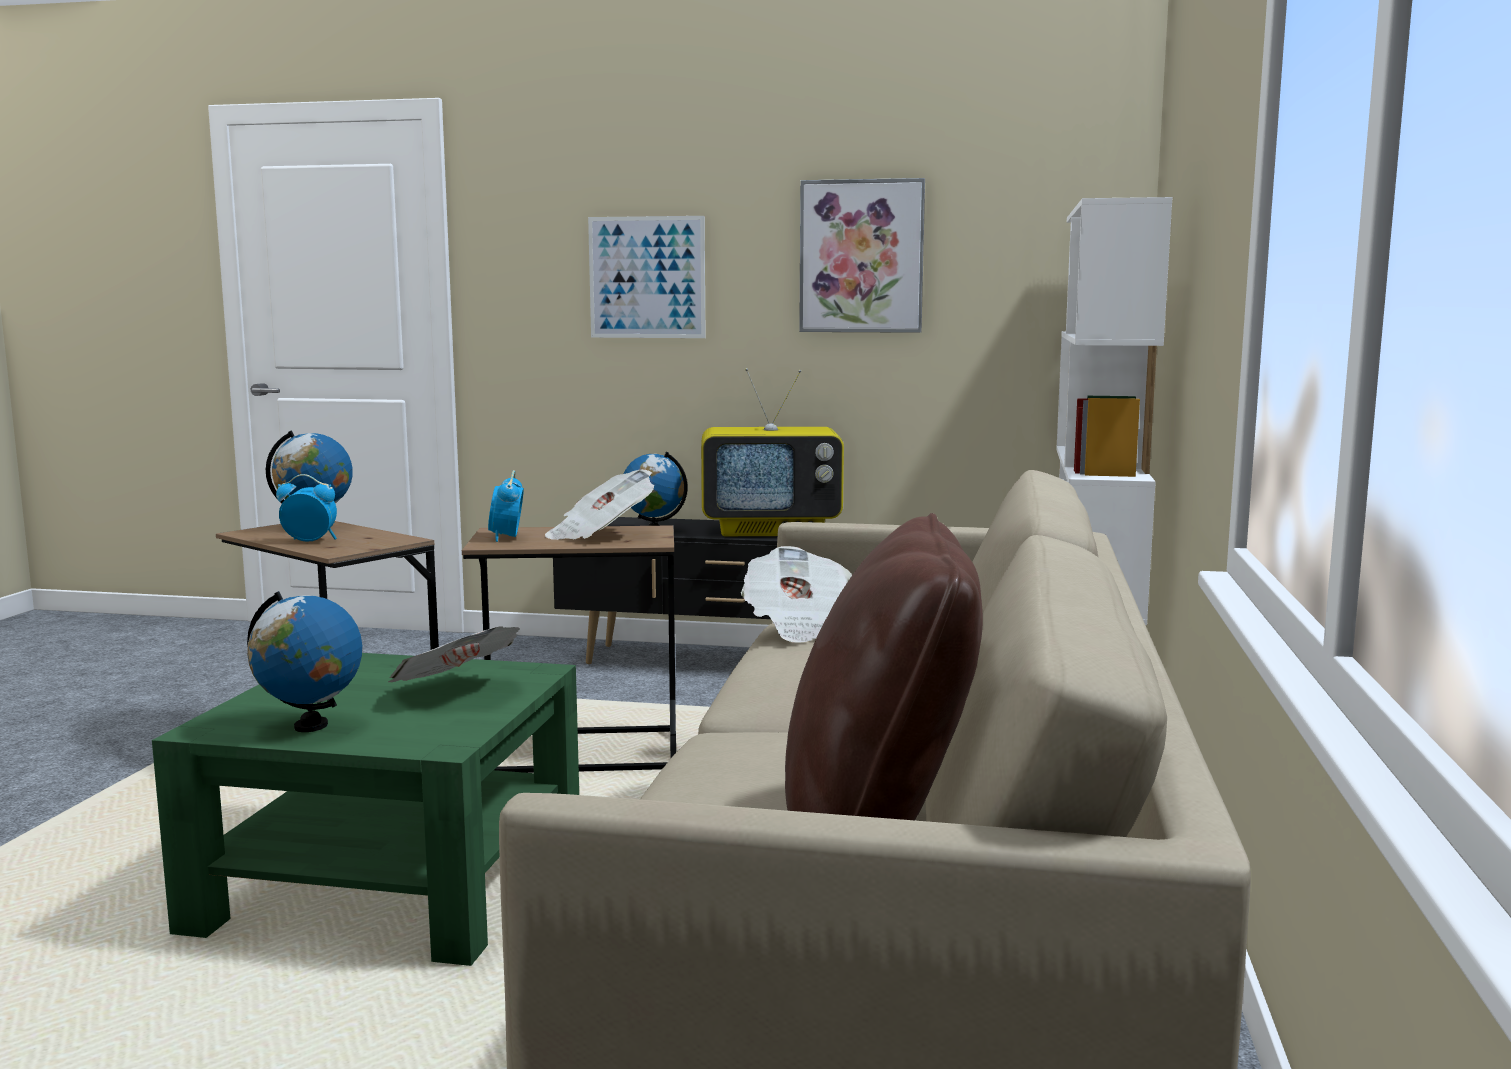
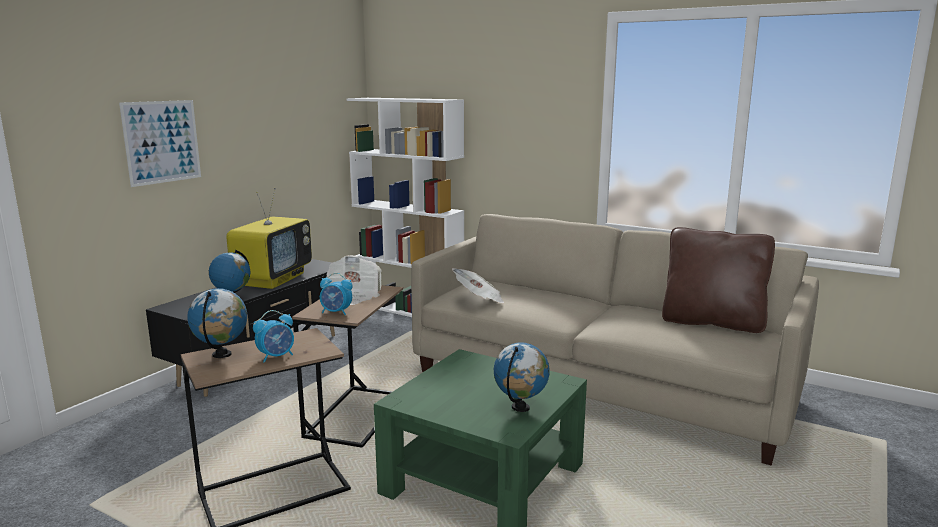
camera: 70 degrees left, 5 degrees up
alarm clock [276,474,337,542] -> alarm clock turned 150 degrees counterclockwise [253,310,294,363]
newspaper [388,626,520,682] -> none
picture [799,178,925,333] -> none

